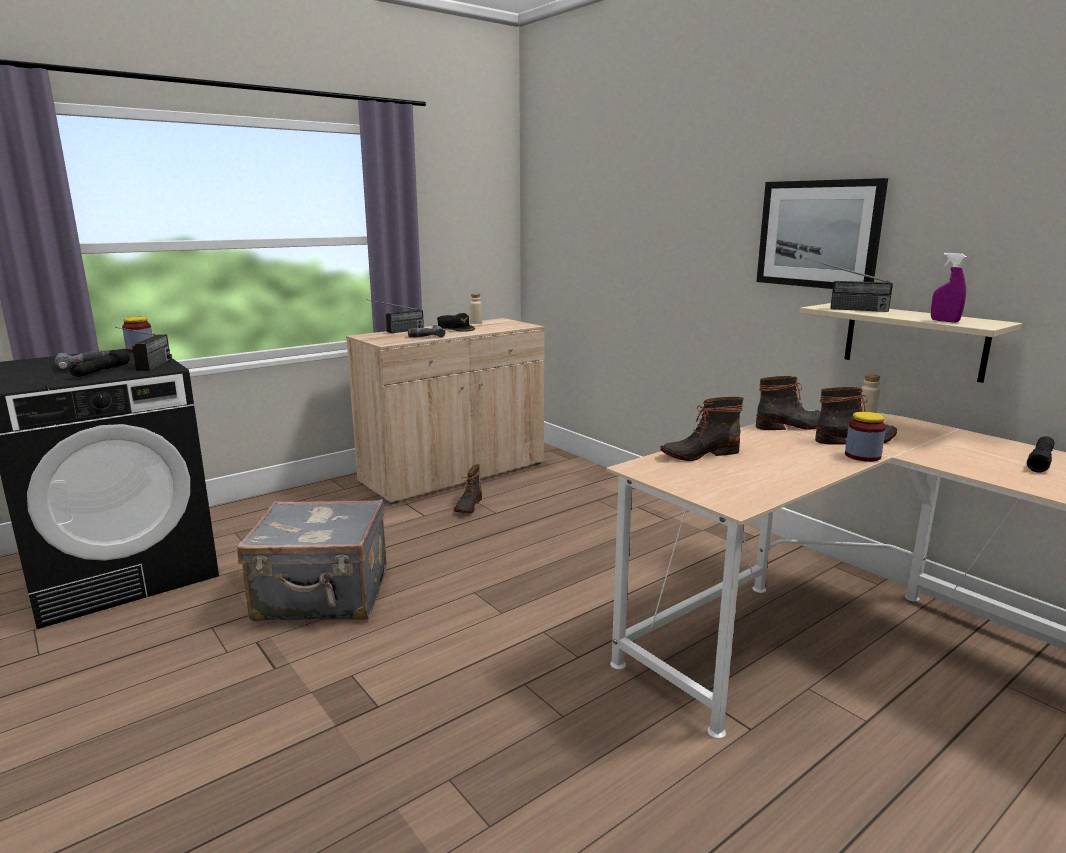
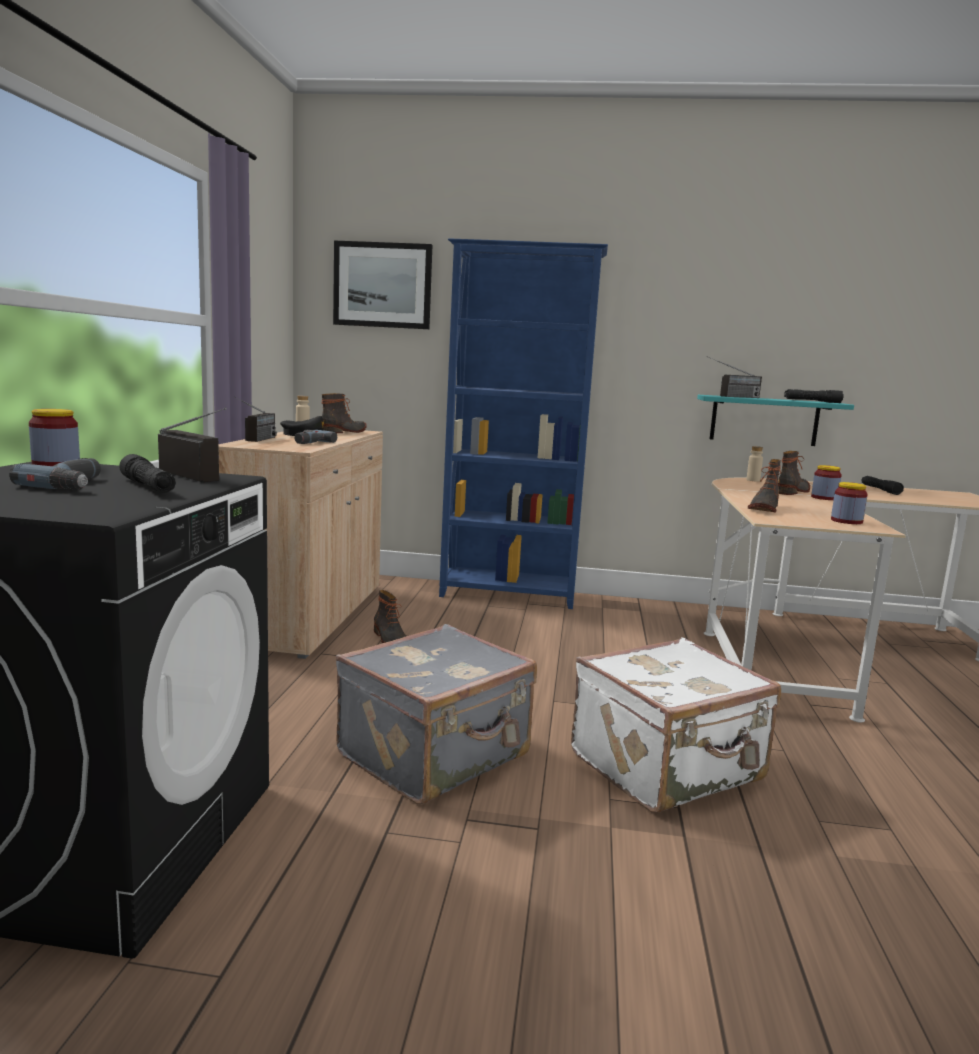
camera: 45 degrees left, 5 degrees down
picture [756,178,888,289] -> picture moved to [333,240,432,329]
boot [756,376,821,430] -> boot moved to [322,393,367,433]
beige shelf [800,303,1022,383] -> turquoise shelf [697,395,854,446]
purple spray bottle [931,253,967,323] -> black flashlight [784,389,844,403]
none -> blue bookcase [439,238,608,609]
none -> white suitcase [571,638,781,813]
none -> jar [831,482,868,524]

